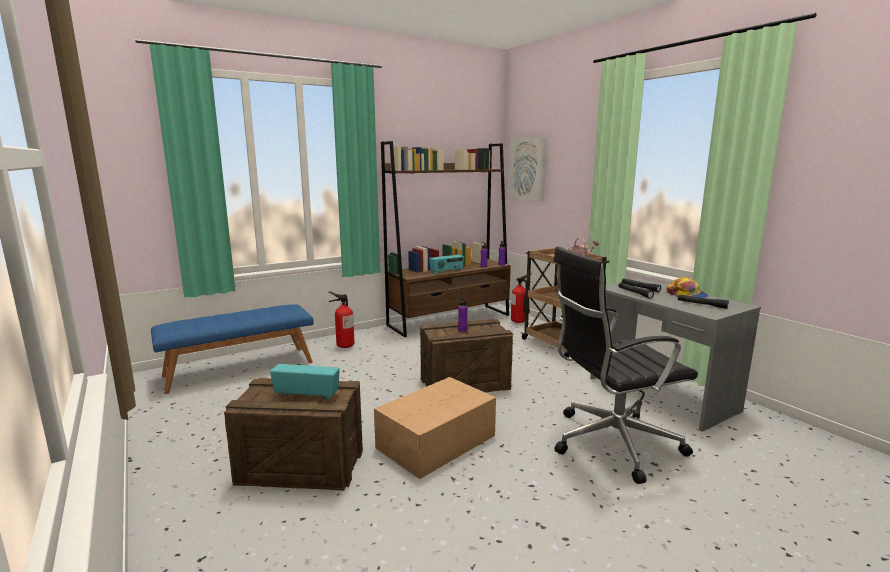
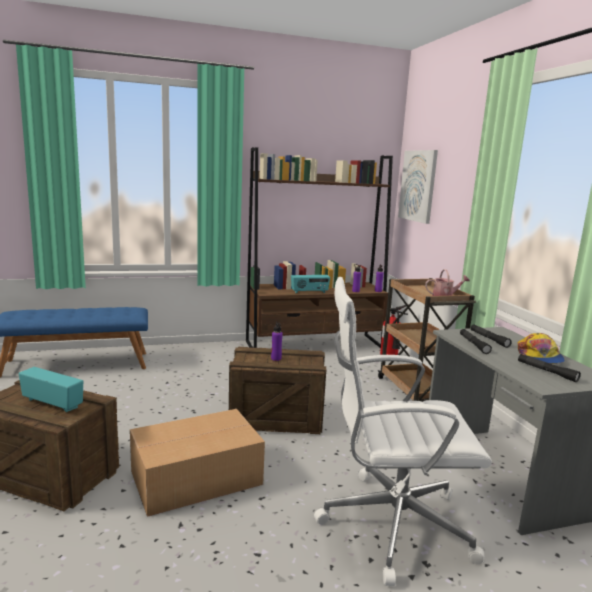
camera: 15 degrees right, 0 degrees up
fire extinguisher [328,292,355,348] -> none
black office chair [553,246,698,484] -> white office chair [314,277,492,586]

